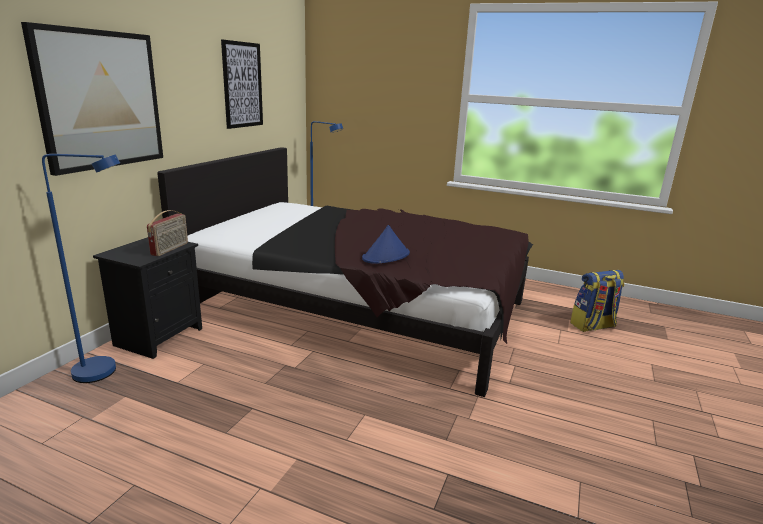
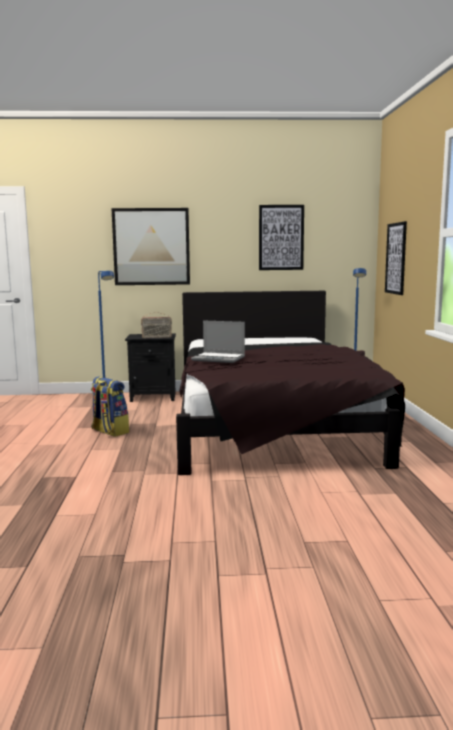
camera: 65 degrees right, 10 degrees down
blue hat [362,225,410,264] -> laptop [191,320,245,363]
backpack [570,270,624,332] -> backpack moved to [91,376,129,437]
none -> picture [385,221,407,295]

